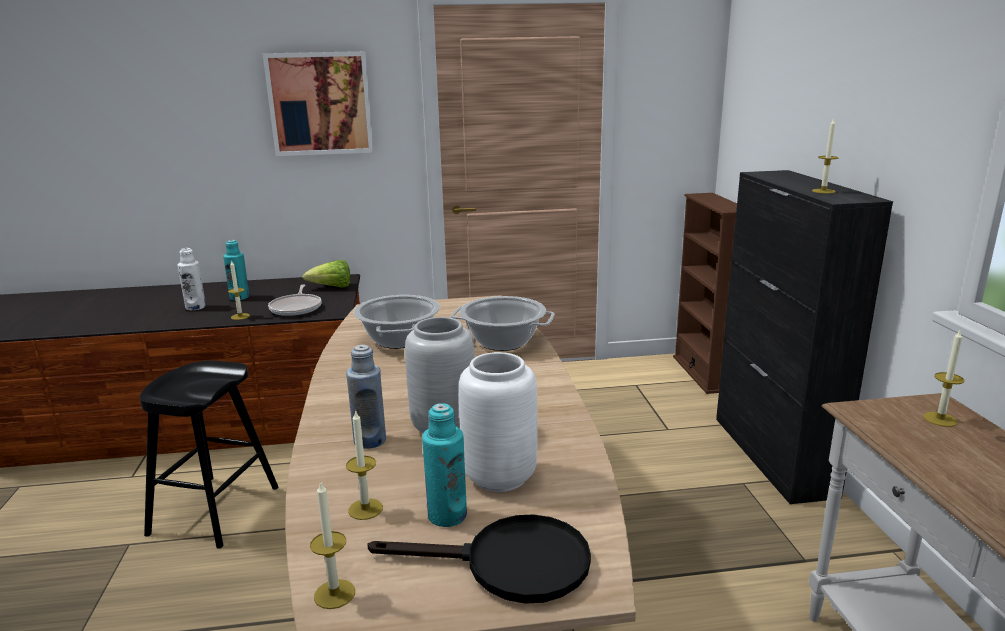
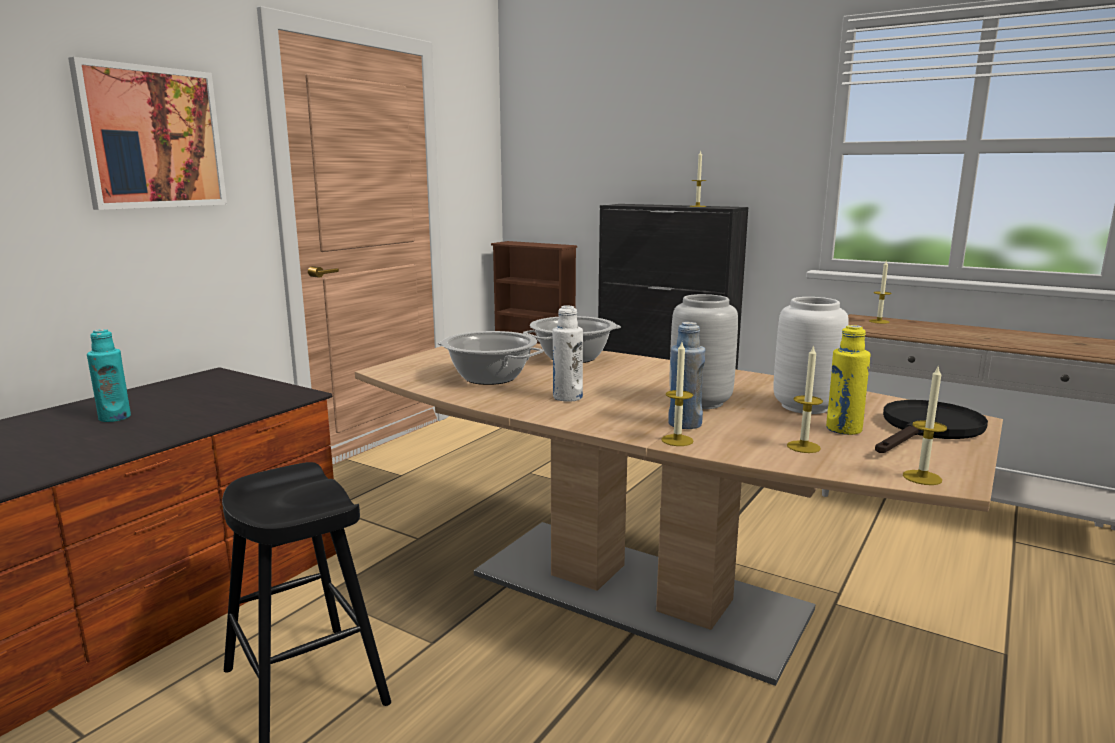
camera: 50 degrees left, 5 degrees down
white bottle [178,248,206,310] -> white bottle moved to [553,305,583,402]
candle [228,260,250,320] -> candle moved to [661,342,693,446]
frying pan [268,284,322,316] -> none
lettuce [302,260,350,288] -> none
turquoise bottle [422,403,467,527] -> yellow bottle [826,325,871,435]

